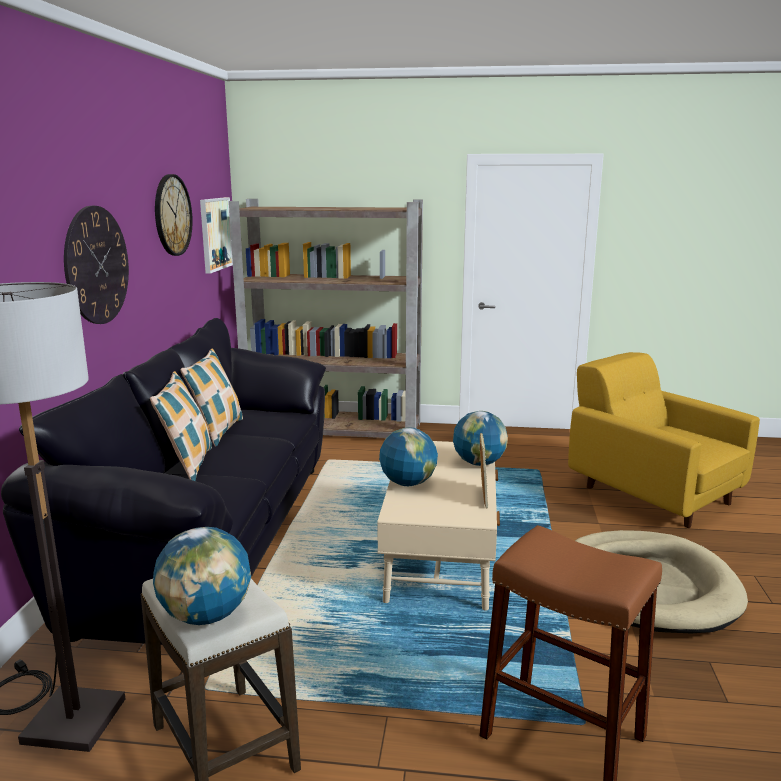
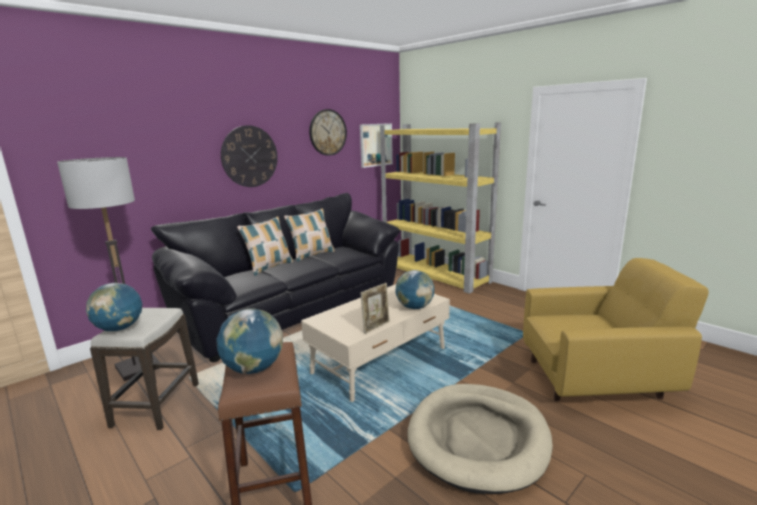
camera: 40 degrees right, 0 degrees up
brown bookcase [229,199,423,438] -> yellow bookcase [380,122,501,294]
globe [379,427,438,486] -> globe moved to [216,308,283,374]
yellow armchair [568,352,760,528] -> yellow armchair turned 90 degrees clockwise [523,258,709,401]

